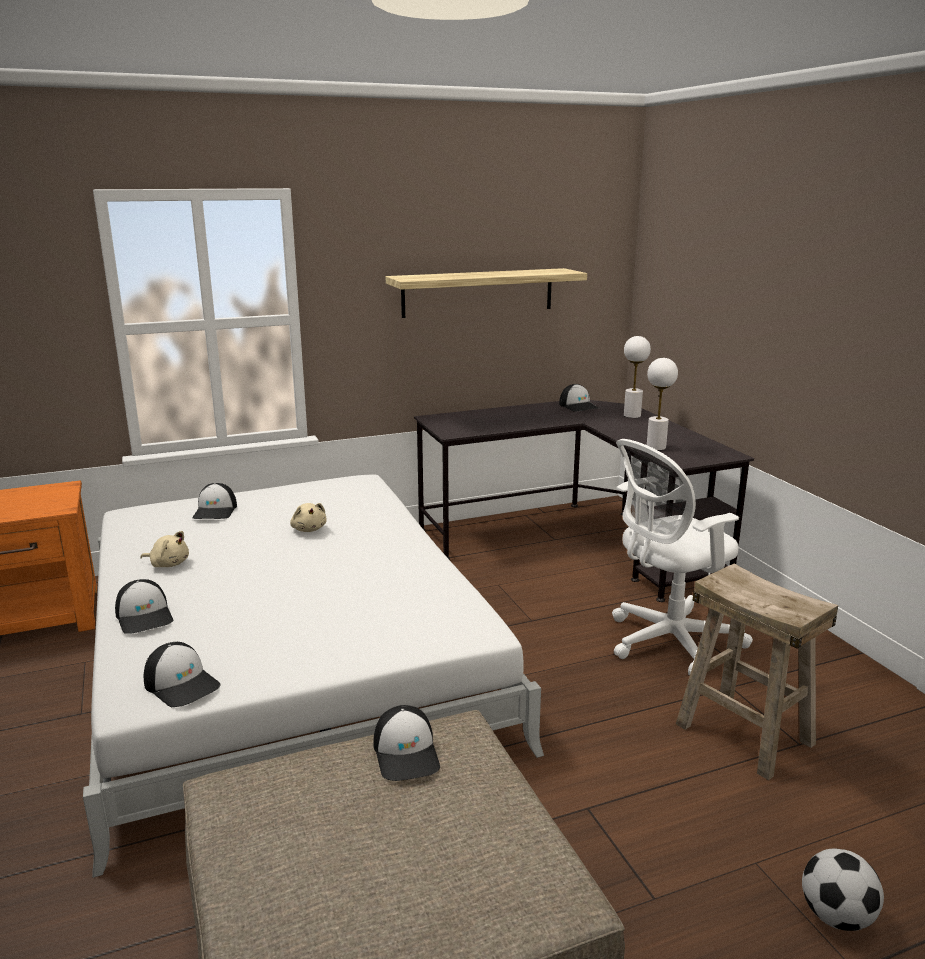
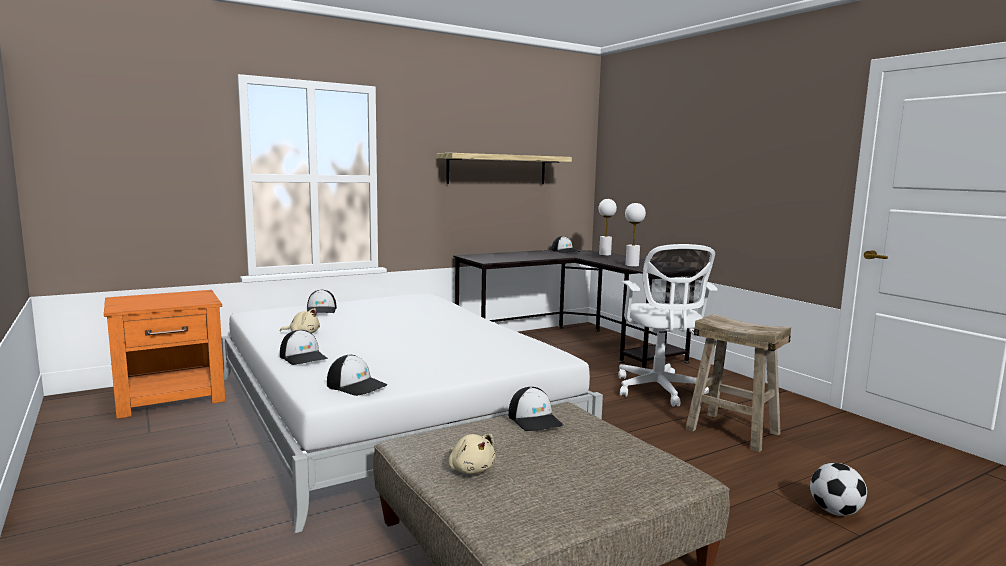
camera: 10 degrees left, 10 degrees down
beige plush toy [290,503,327,532] -> beige plush toy moved to [448,434,496,474]
white office chair [612,439,753,675] -> white office chair turned 60 degrees counterclockwise [619,244,718,407]

